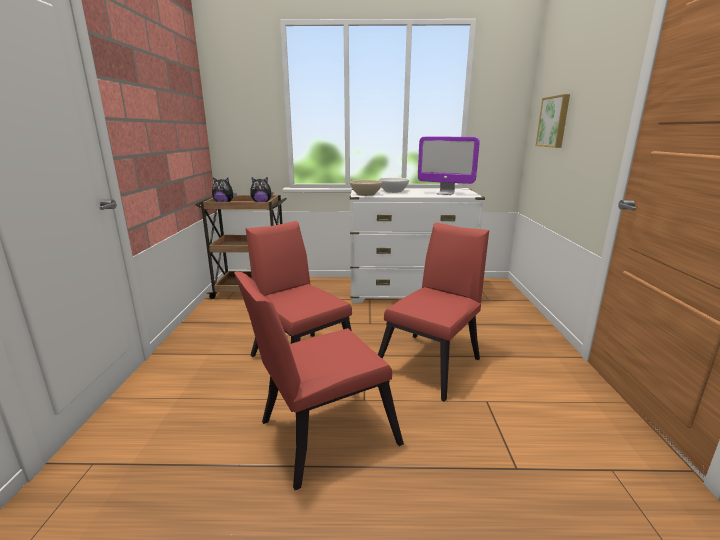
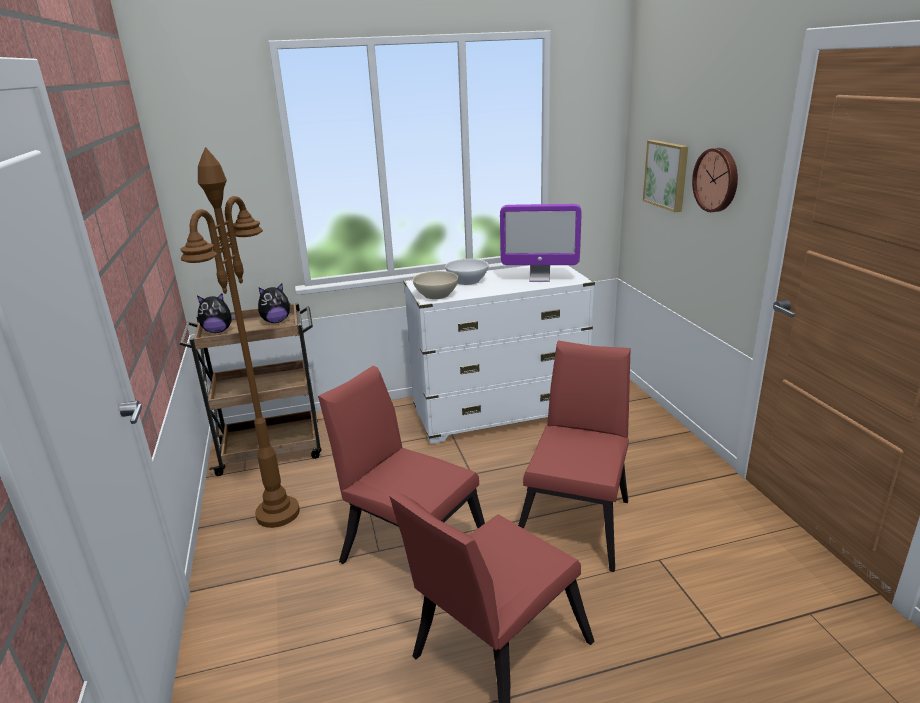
camera: 15 degrees left, 5 degrees up
none -> brown floor lamp [180,147,300,528]
none -> wall clock [692,148,738,212]

